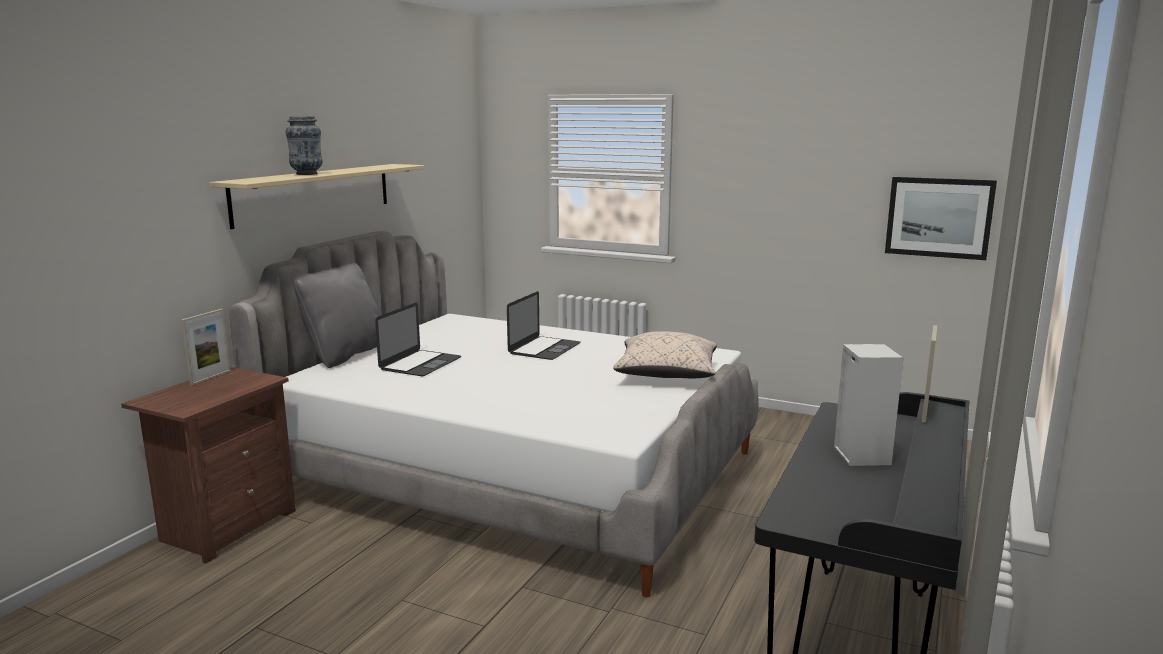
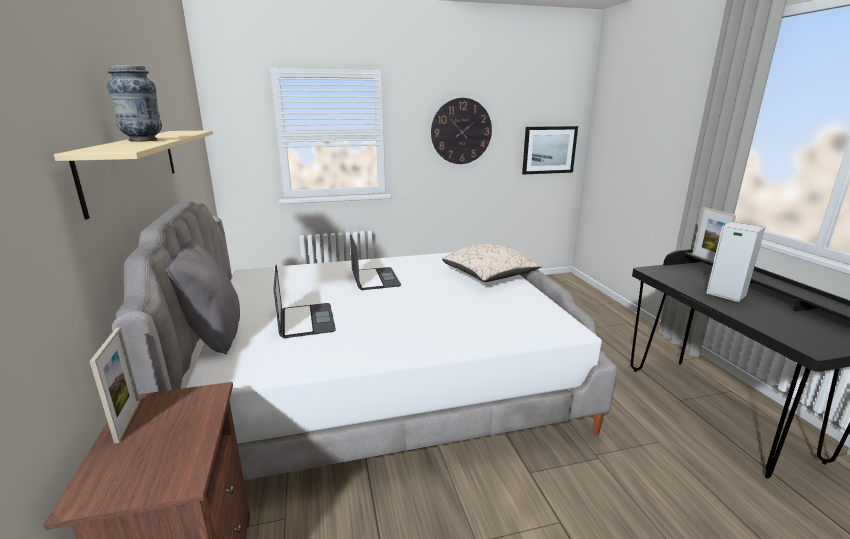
camera: 40 degrees left, 5 degrees up
none -> wall clock [431,98,492,164]

